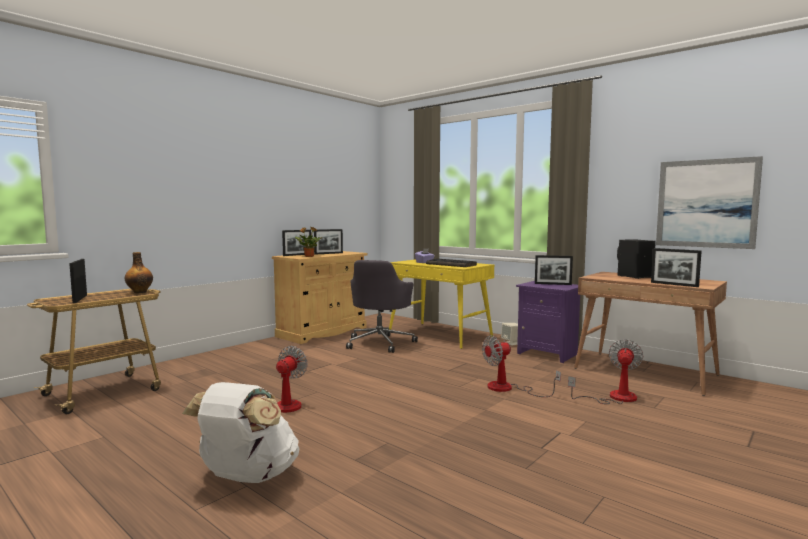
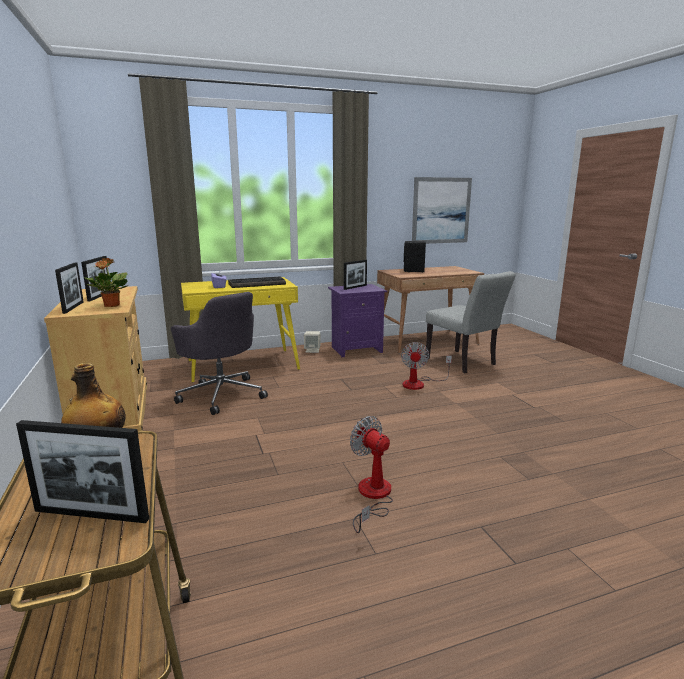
camera: 60 degrees left, 10 degrees up
white backpack [182,382,300,483] -> none
fan [568,339,643,404] -> grey chair [426,271,516,373]
picture frame [651,248,702,287] -> none

